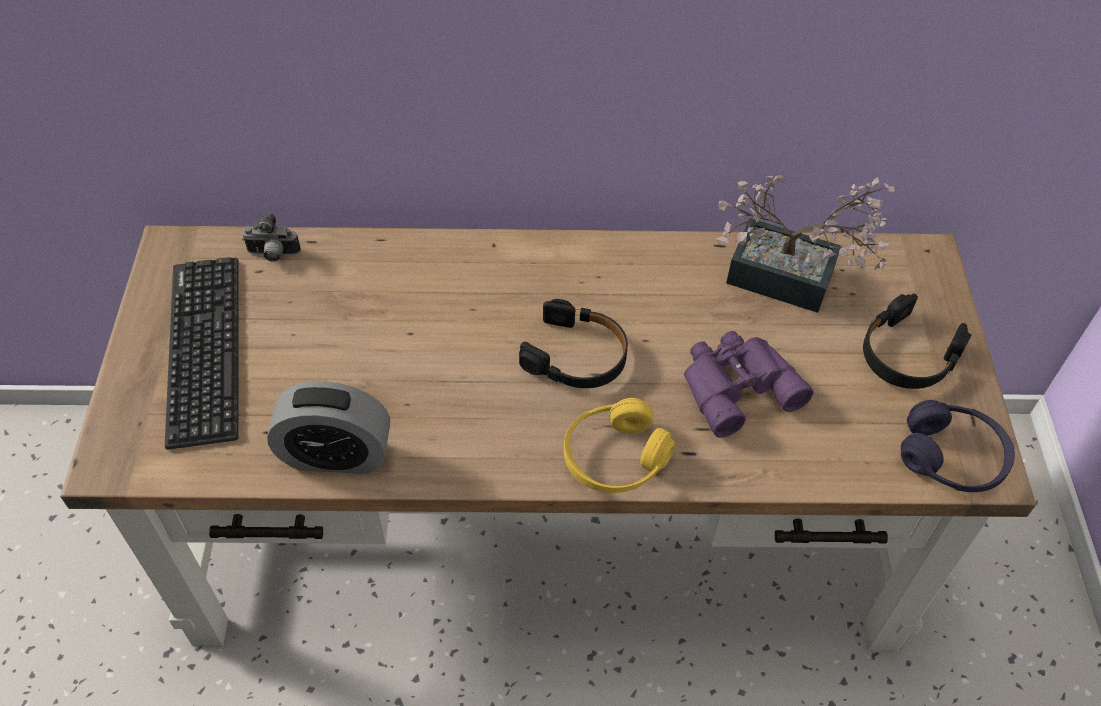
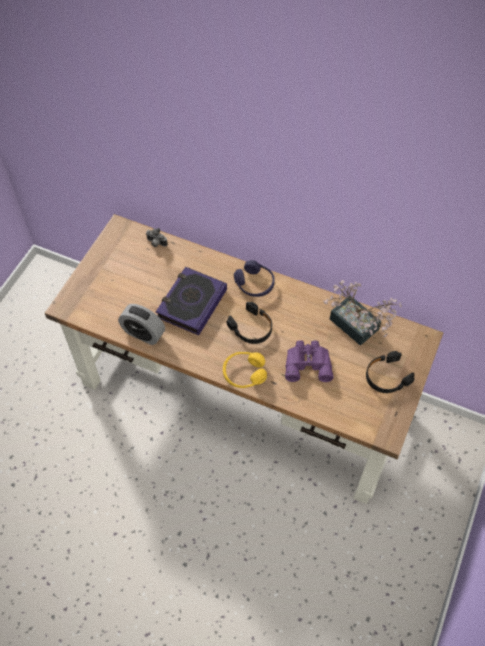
camera: 25 degrees right, 5 degrees up
keyboard [165,257,239,450] -> none
purple headphones [901,400,1015,492] -> purple headphones moved to [234,260,275,297]
none -> book [156,267,227,335]

